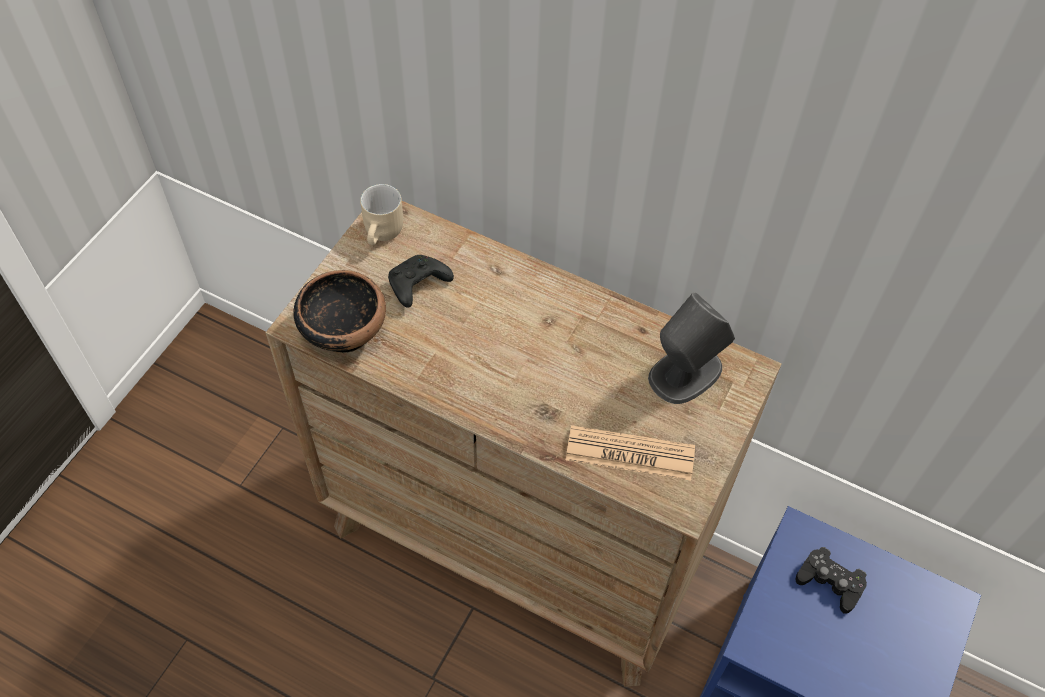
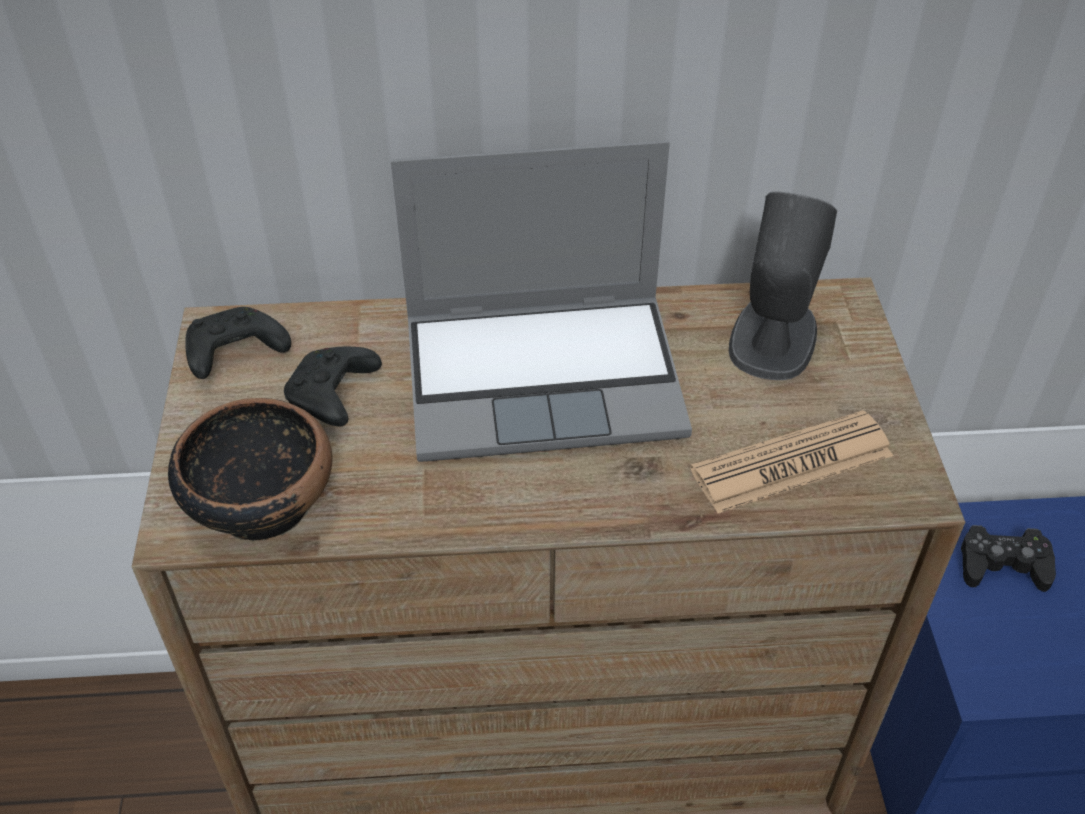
camera: 30 degrees left, 10 degrees down
beige mug [360,184,403,245] -> black game controller [185,307,291,379]
none -> laptop [391,140,692,462]

